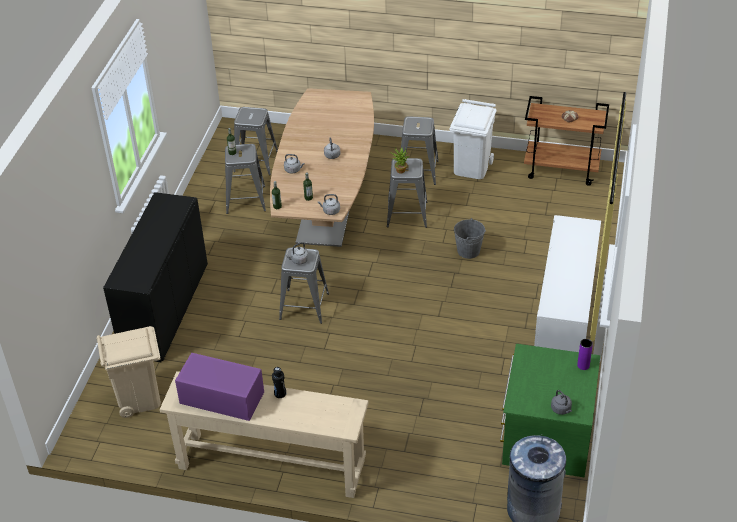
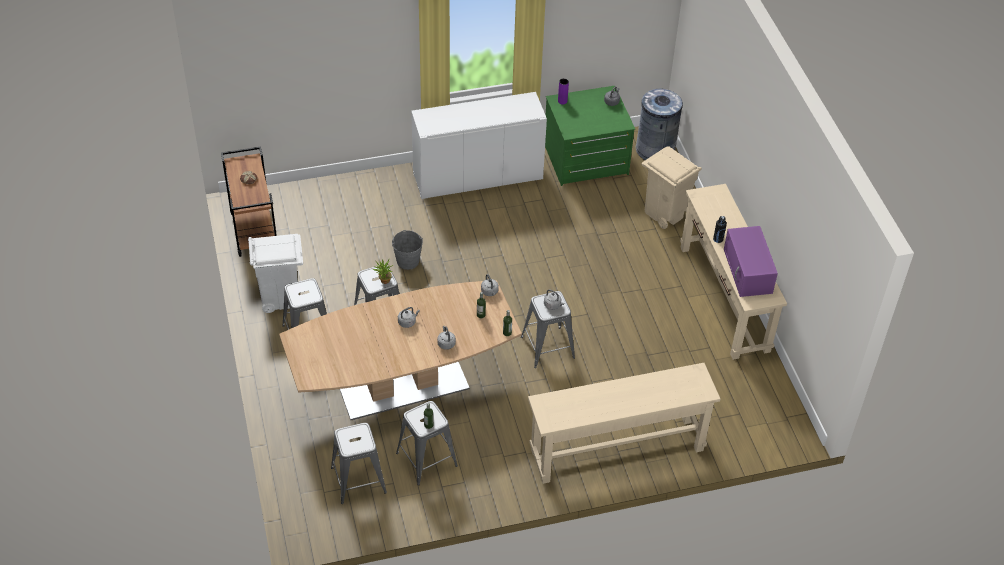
camera: 120 degrees left, 5 degrees up
beige trash can [96,326,161,418] -> beige trash can moved to [641,146,702,229]
black cabinet [103,192,208,362] -> beige console table [528,363,721,484]

